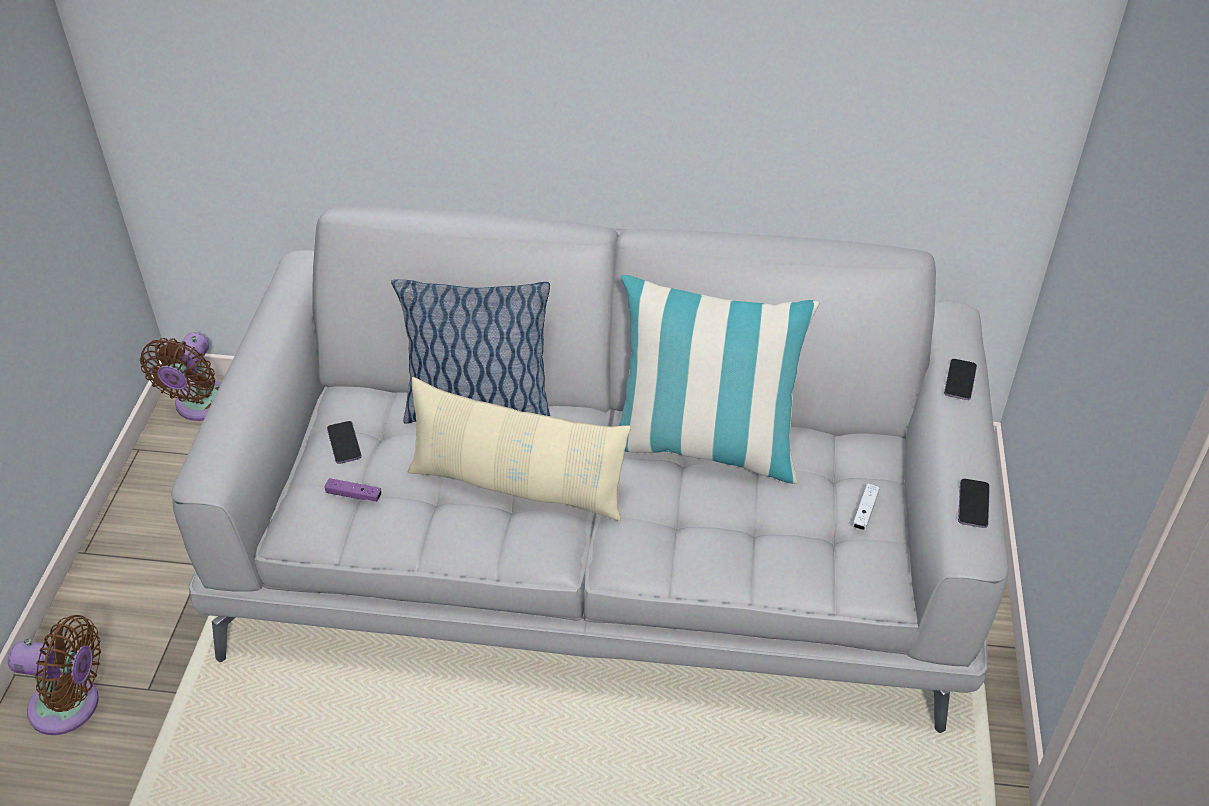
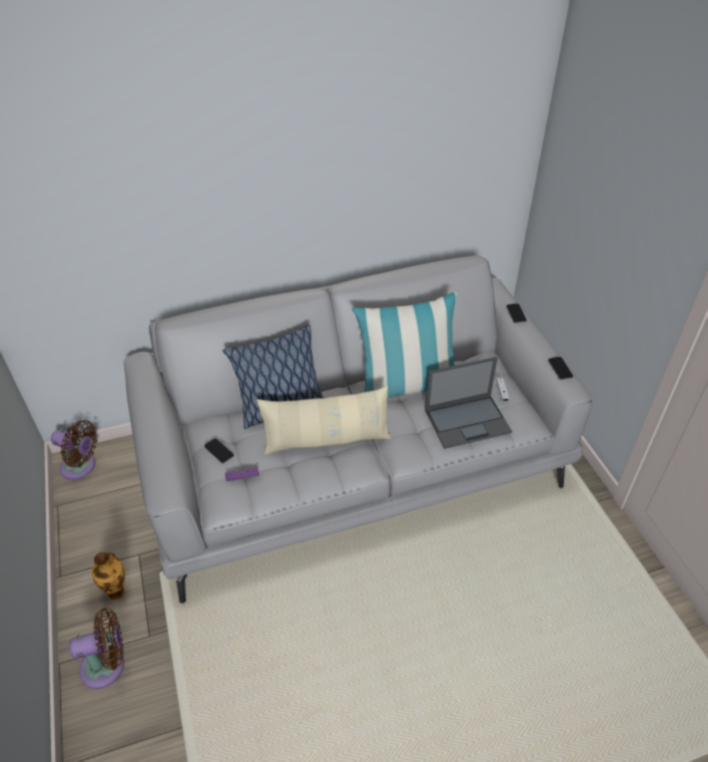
camera: 25 degrees left, 0 degrees up
brown fan [140,332,221,421] -> brown fan turned 60 degrees counterclockwise [51,420,97,480]
none -> vase [92,552,125,600]
none -> laptop [425,357,512,449]

